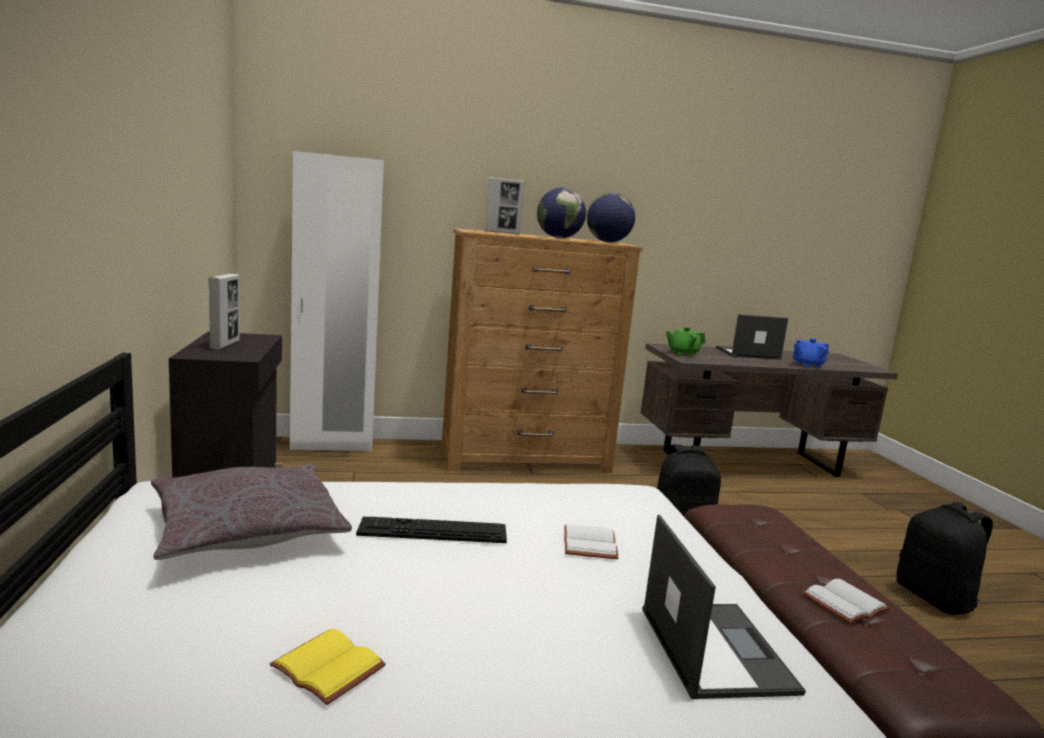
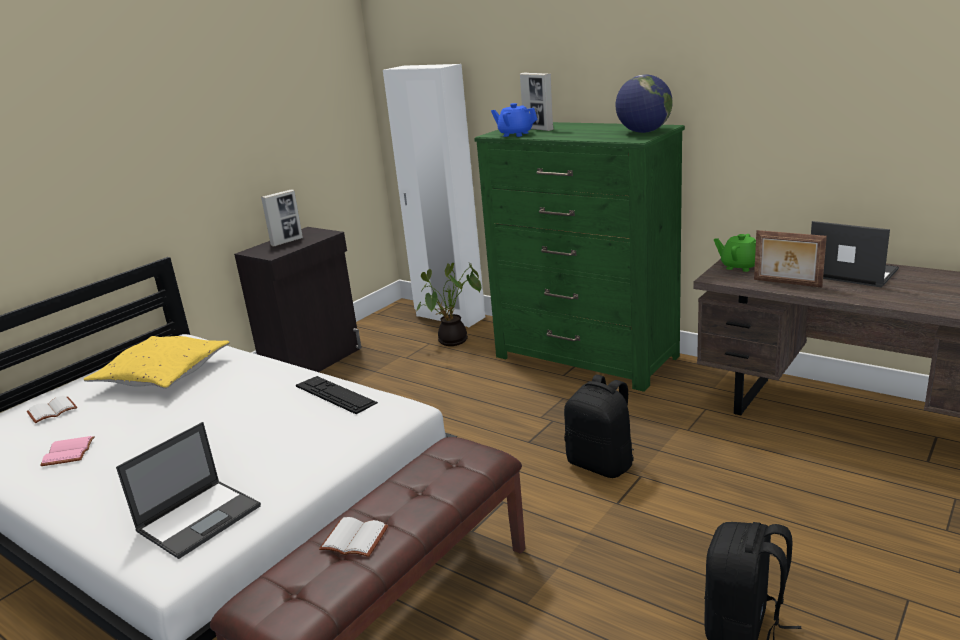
camera: 50 degrees right, 10 degrees up
grey pillow [151,464,352,560] -> yellow pillow [84,336,230,389]
yellow book [270,628,386,705] -> pink book [40,436,95,466]
keyboard [356,517,507,543] -> keyboard moved to [296,376,378,414]
brown dresser [442,228,643,473] -> green dresser [474,122,685,392]
globe [537,188,586,238] -> none
white book [564,524,619,559] -> white book moved to [27,396,77,423]
blue teapot [793,338,829,367] -> blue teapot moved to [491,103,537,137]
none -> potted plant [417,263,481,346]
none -> picture frame [754,230,827,287]

